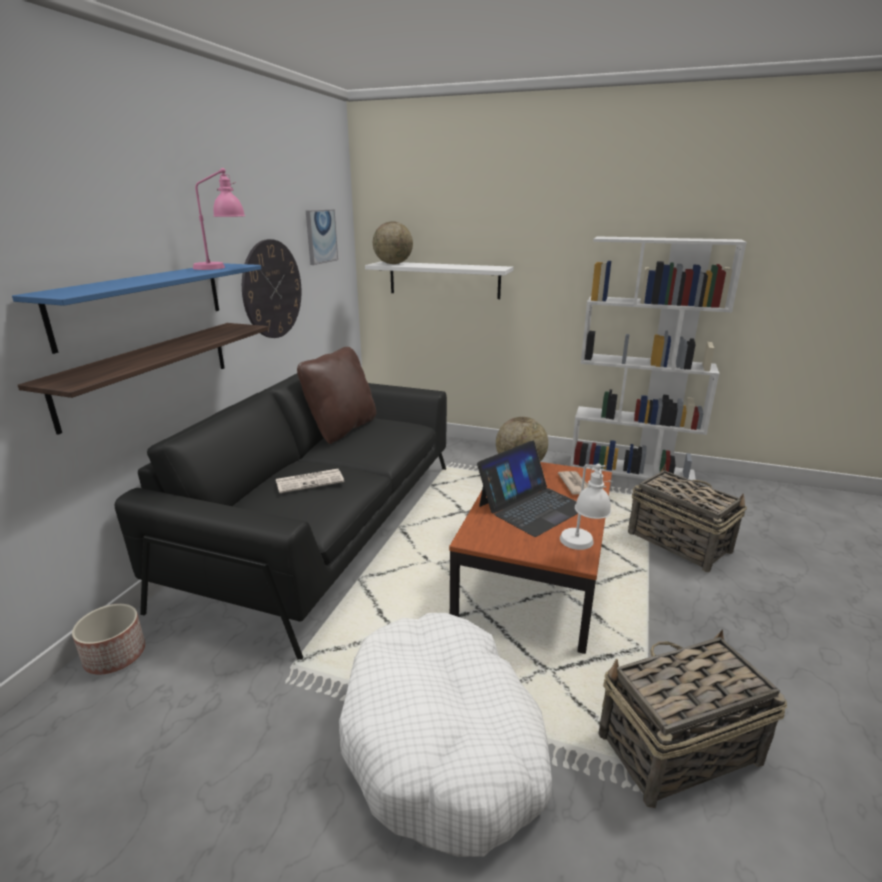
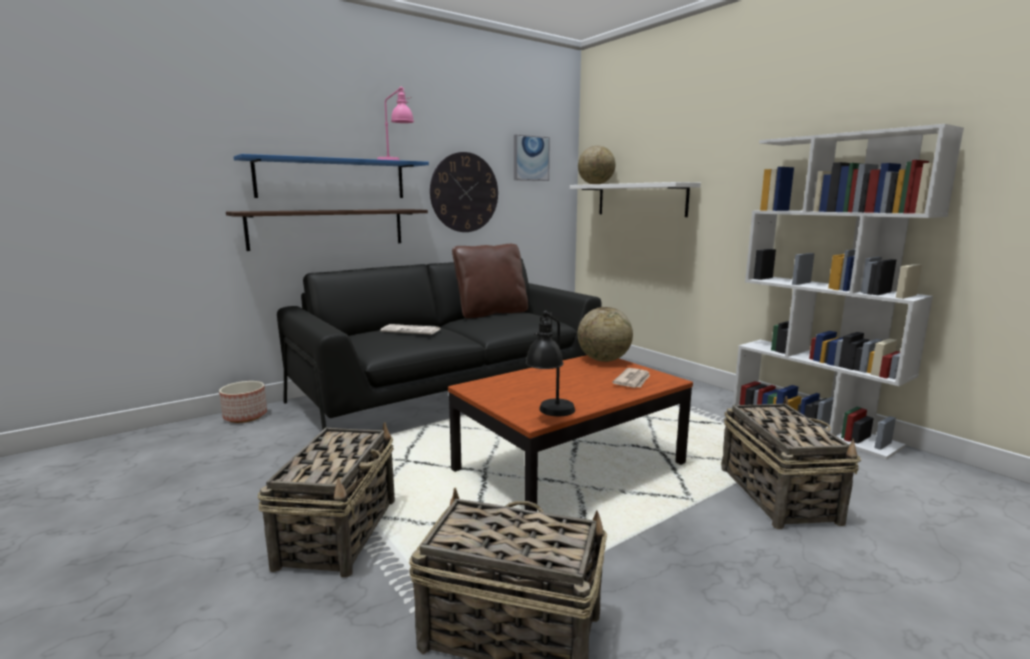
camera: 35 degrees right, 10 degrees down
white dog bed [339,613,552,857] -> basket [258,422,395,577]
laptop [477,441,578,537] -> none
white table lamp [560,464,612,550] -> black table lamp [526,310,575,416]

